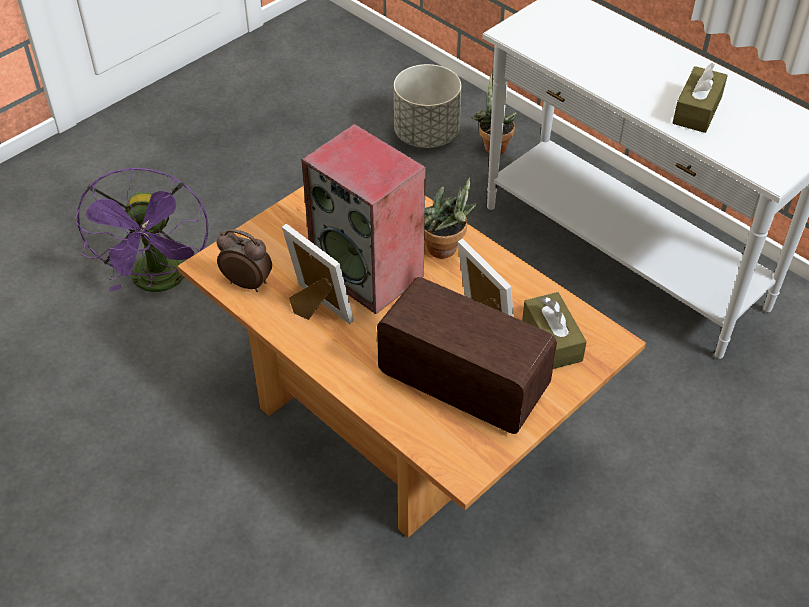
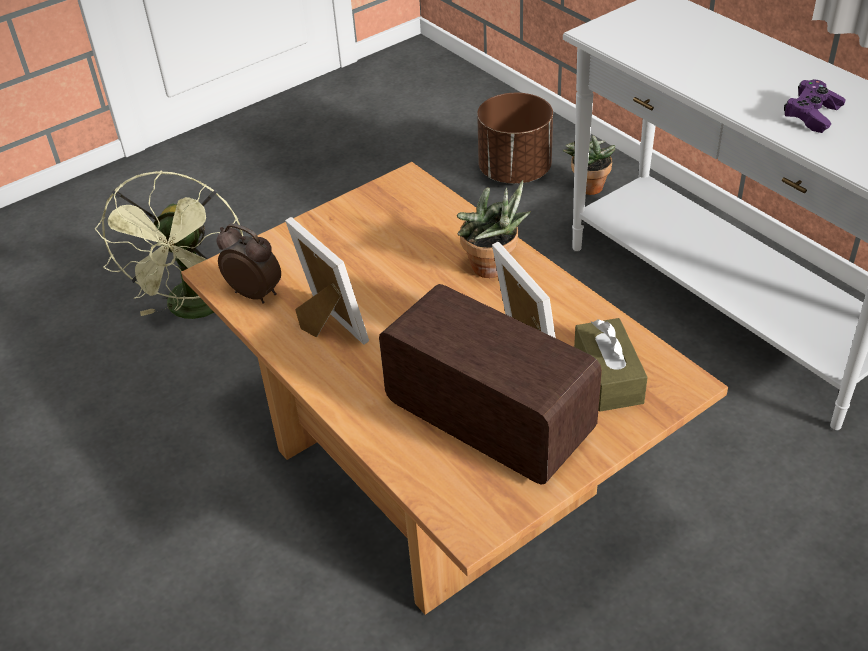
camera: 10 degrees right, 5 degrees down
purple fan [75,167,209,292] -> green fan [95,170,243,319]
speaker [301,124,426,314] -> none
grey planter [394,64,461,148] -> brown planter [477,93,553,184]
brown tissue box [673,63,728,133] -> purple game controller [784,80,846,133]

